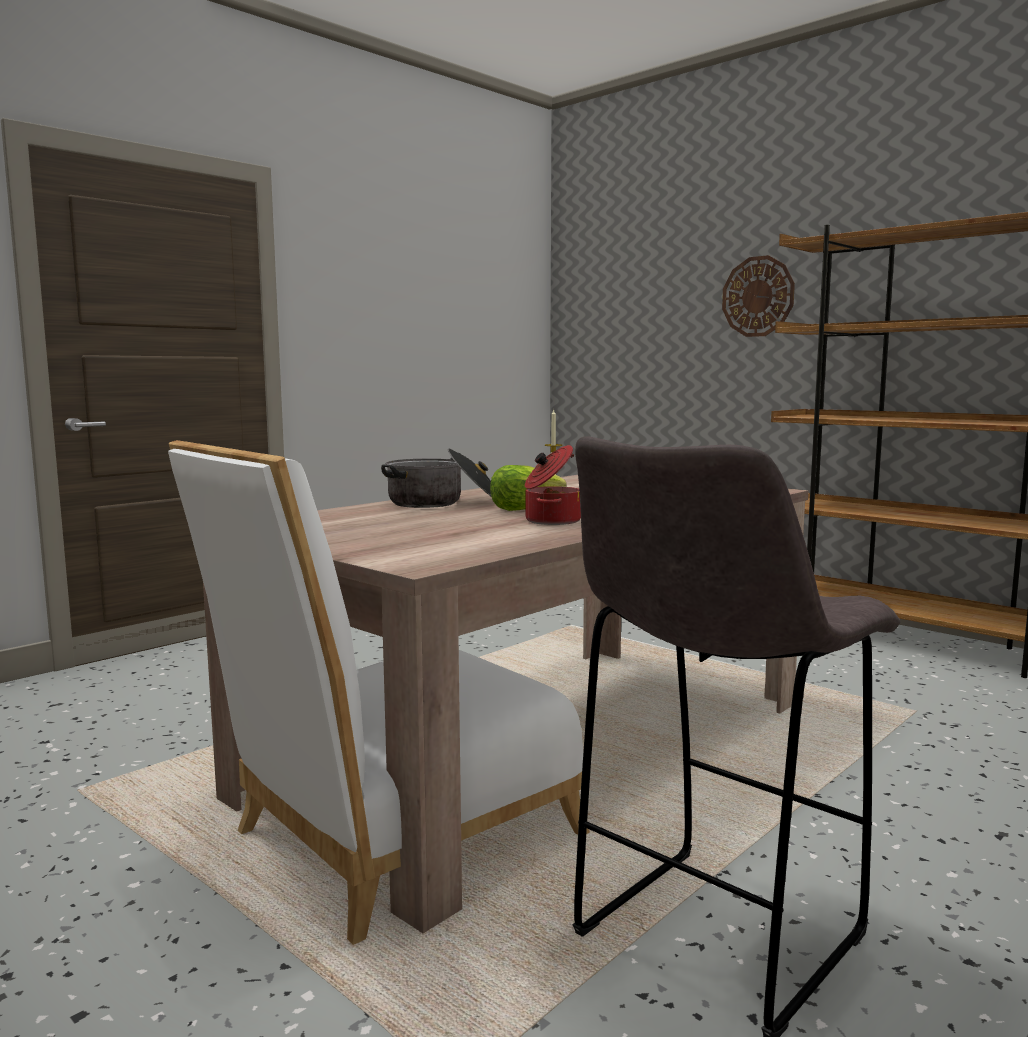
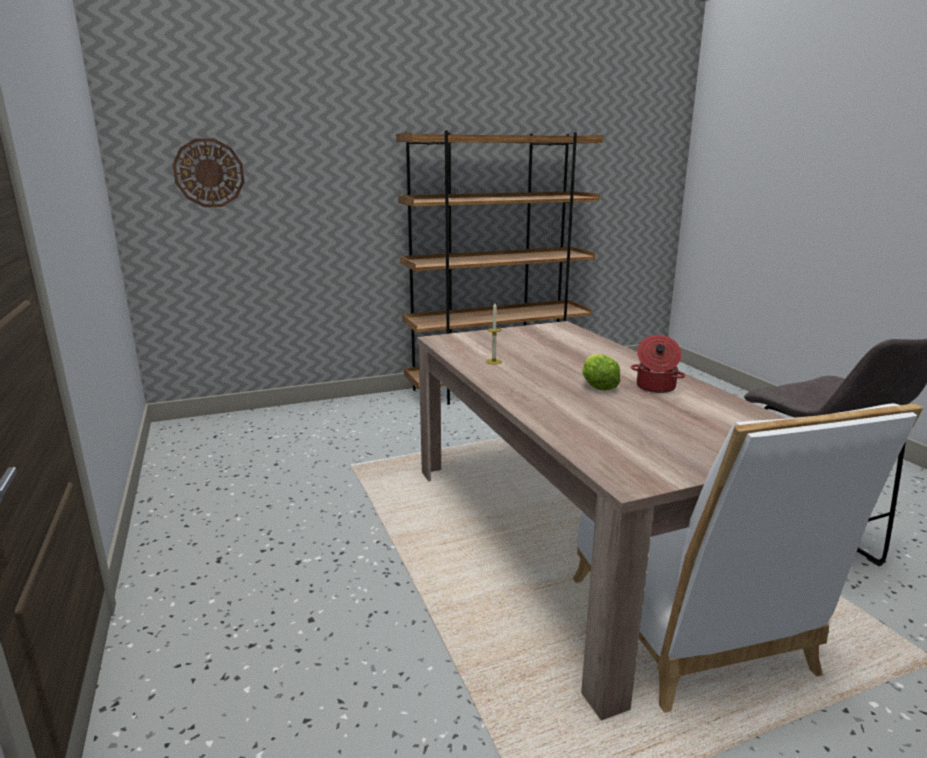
camera: 65 degrees left, 10 degrees up
cooking pot [381,448,491,508] -> none
wall clock [722,255,795,337] -> wall clock moved to [172,138,245,207]

